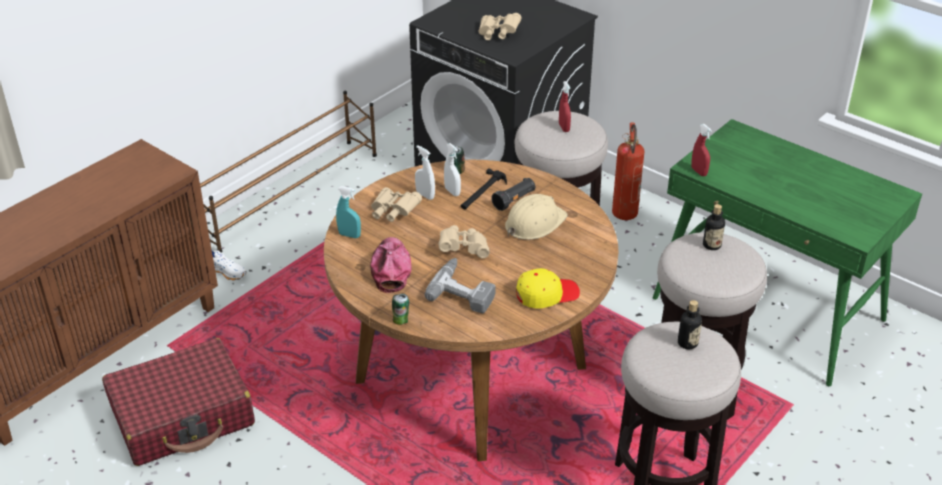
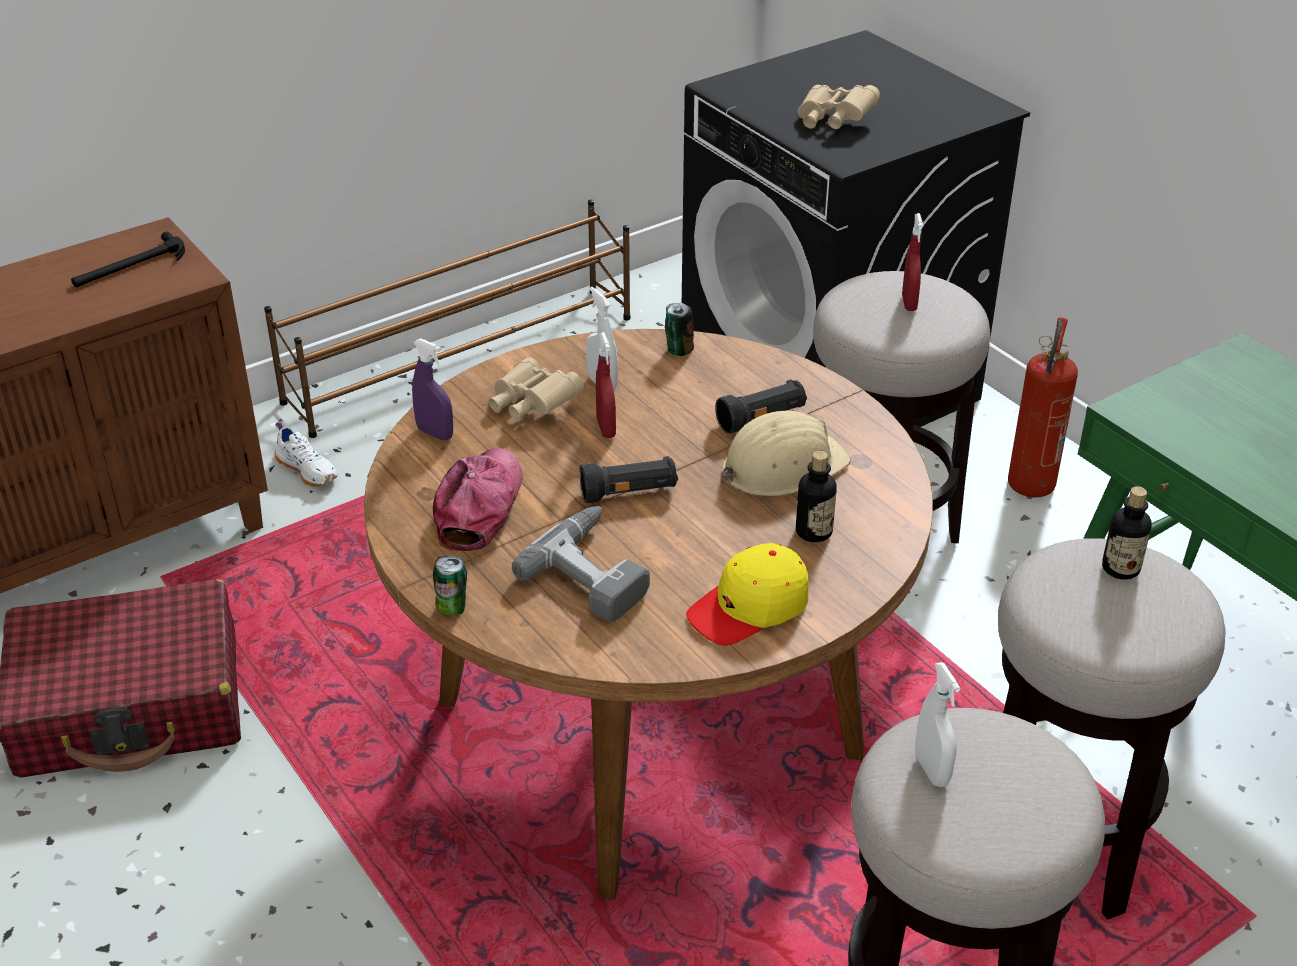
camera: 15 degrees right, 0 degrees up
turquoise spray bottle [336,186,361,238] -> purple spray bottle [412,338,453,440]
beige binoculars [439,225,489,258] -> black flashlight [579,456,678,503]
white spray bottle [444,143,461,196] -> white spray bottle moved to [915,662,961,787]
hammer [461,168,507,209] -> hammer moved to [71,231,185,287]
yellow cap [516,268,580,308] -> yellow cap turned 150 degrees clockwise [686,543,809,646]
bottle [678,300,702,349] -> bottle moved to [796,451,837,542]
red spray bottle [691,124,712,176] -> red spray bottle moved to [596,332,616,438]

